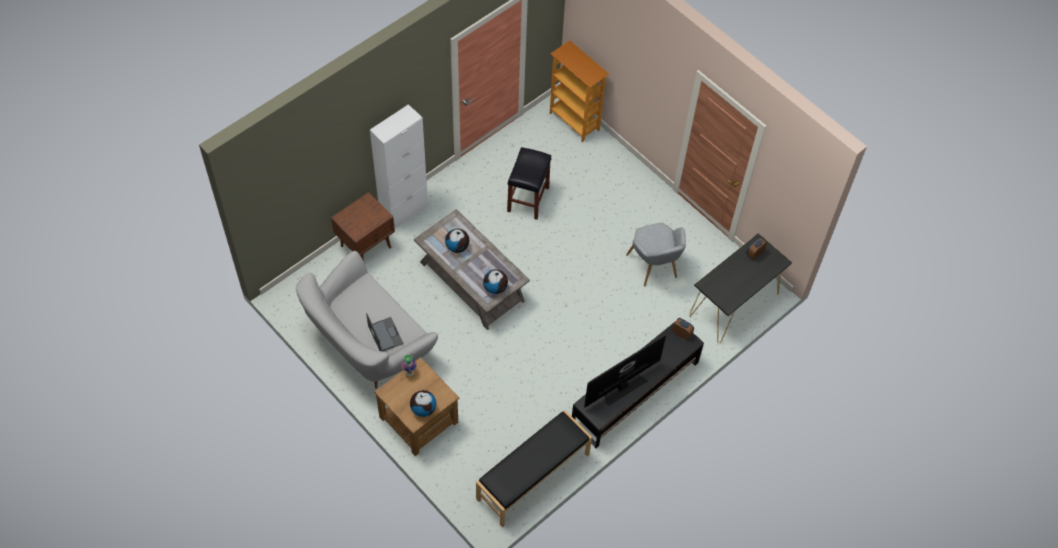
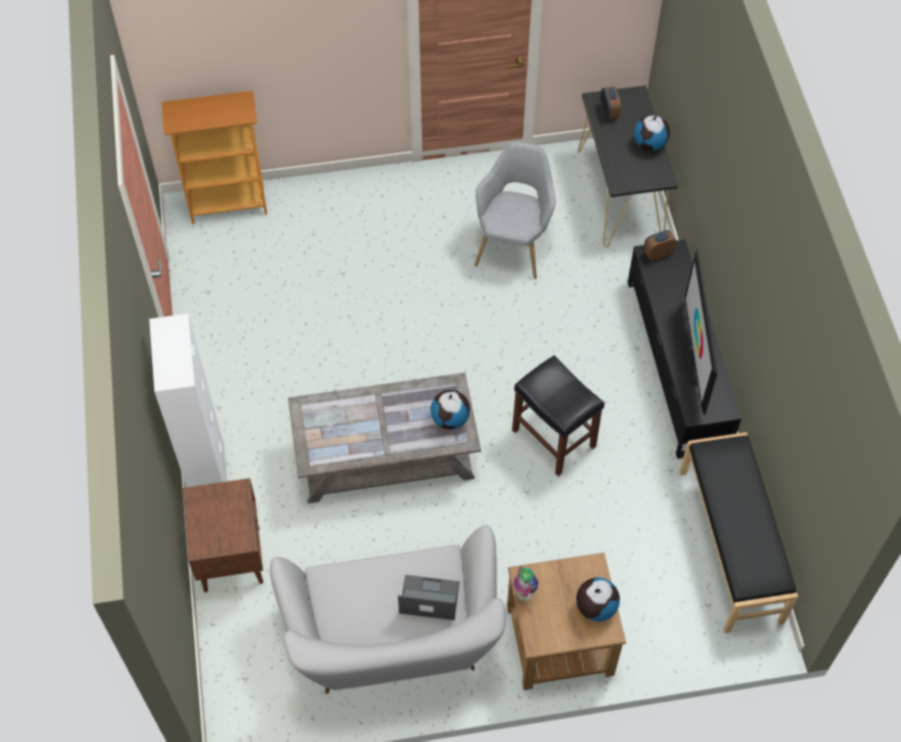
camera: 55 degrees left, 0 degrees up
globe [445,229,469,253] -> globe moved to [634,115,670,151]
black stool [507,147,551,220] -> black stool moved to [512,355,604,476]
grey armchair [626,223,686,287] -> grey armchair turned 90 degrees counterclockwise [475,142,556,279]

